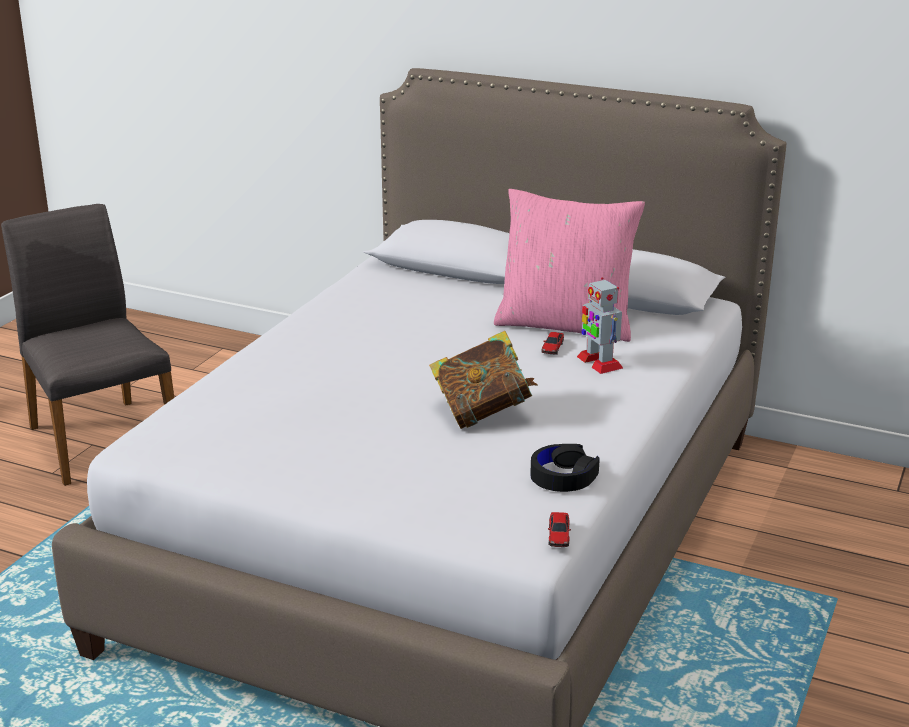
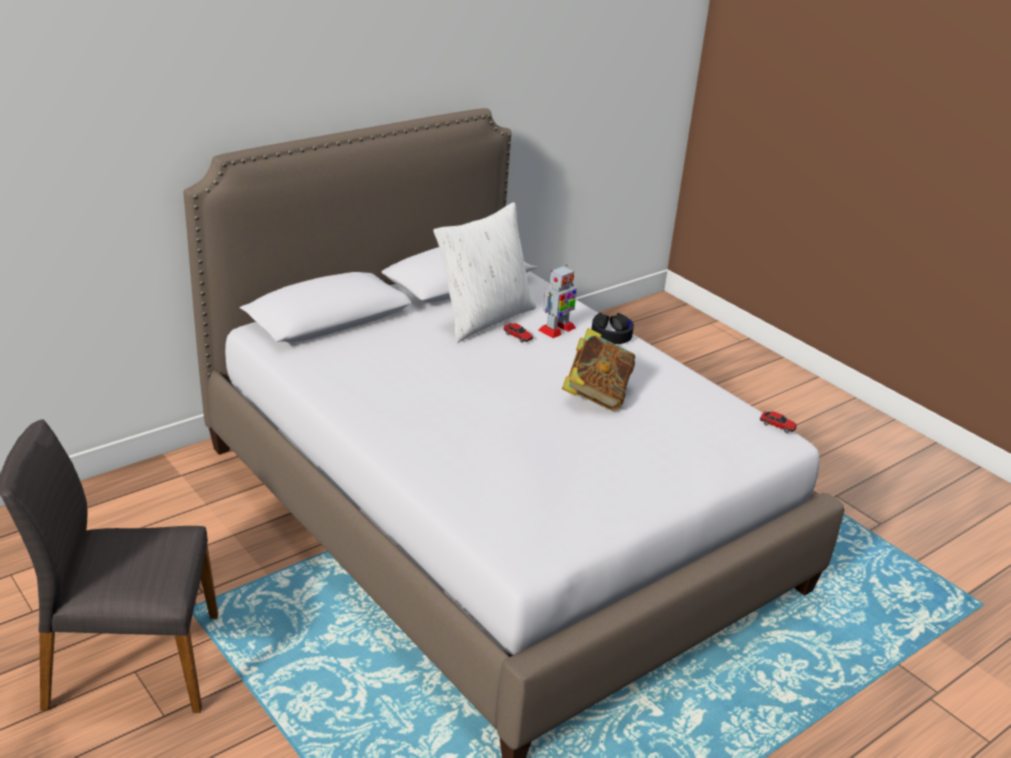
camera: 65 degrees left, 5 degrees up
pink pillow [494,189,645,342] -> white pillow [433,202,536,342]
black headphones [530,444,600,492] -> black headphones moved to [591,313,634,344]
toy robot [577,277,623,374] -> toy robot turned 45 degrees counterclockwise [538,264,577,338]

